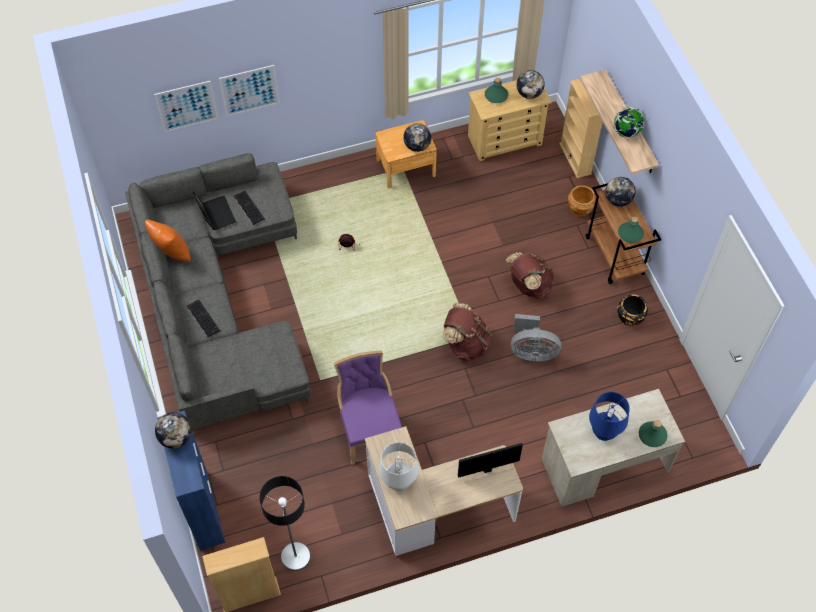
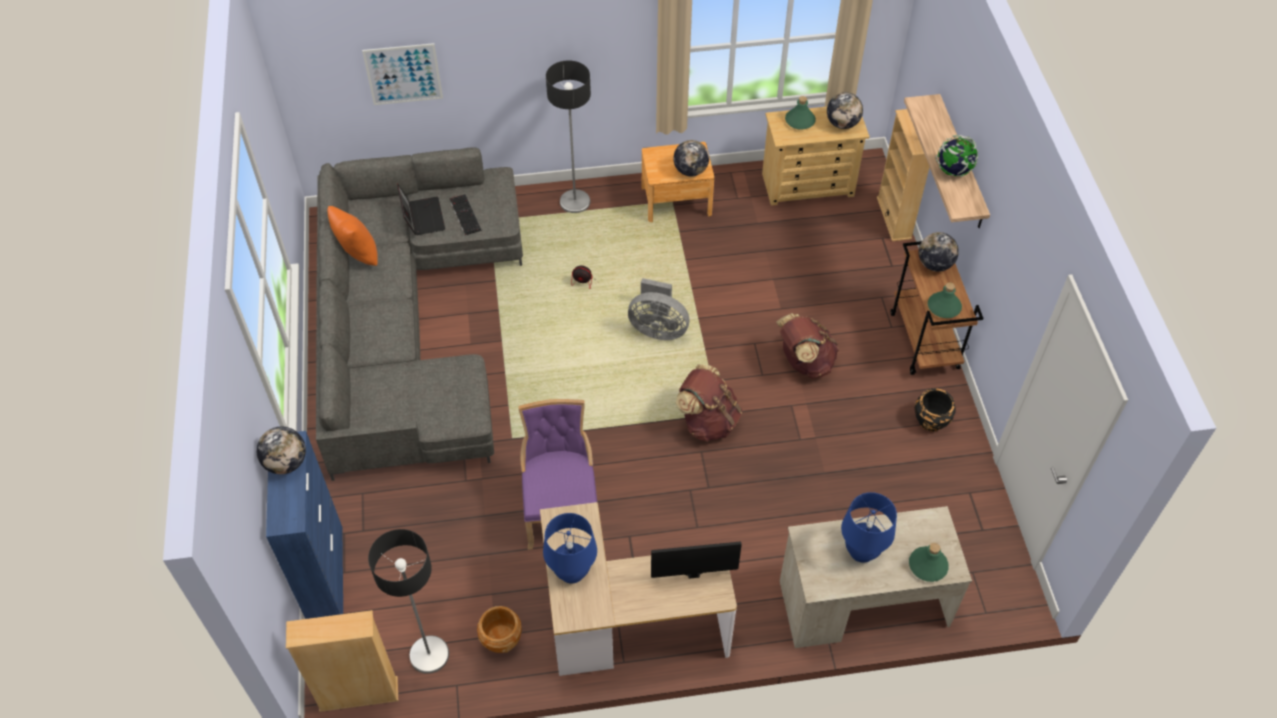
camera: 10 degrees right, 5 degrees down
keyboard [187,299,221,338] -> none
picture [219,65,280,116] -> none
white table lamp [379,442,419,491] -> blue table lamp [543,513,597,583]
grey fan [511,314,562,361] -> grey fan moved to [628,278,689,340]
brown planter [568,185,596,216] -> brown planter moved to [477,606,522,653]
none -> floor lamp [546,60,591,213]

